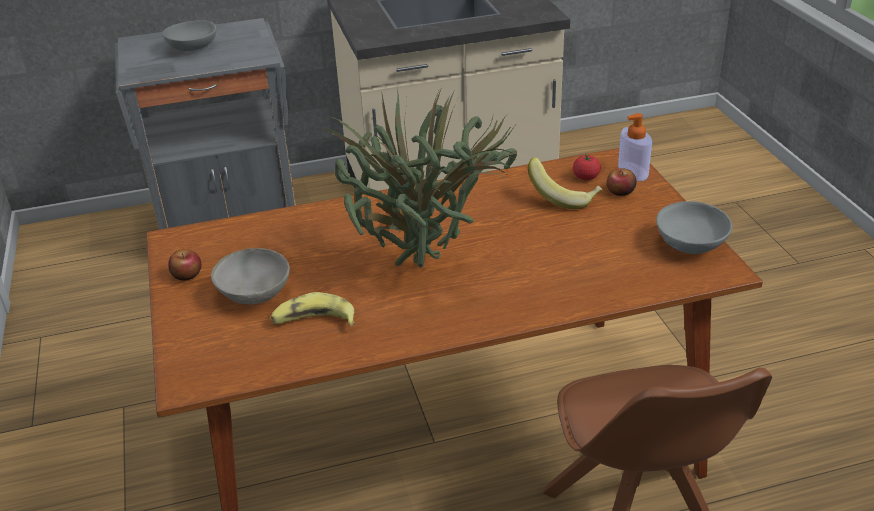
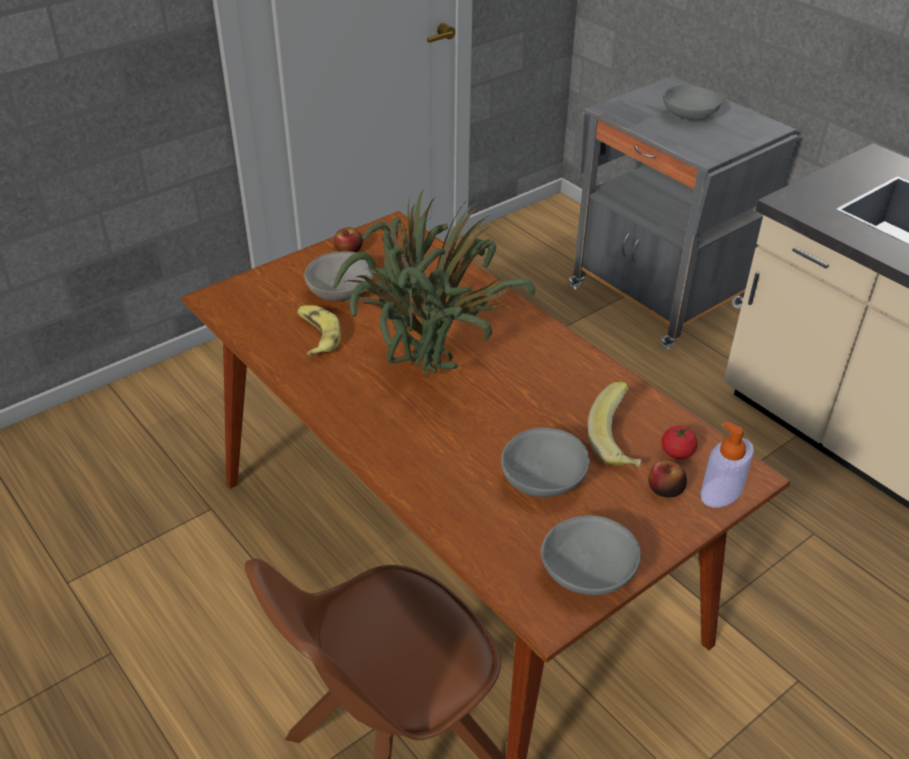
camera: 65 degrees right, 5 degrees up
none -> grey bowl [501,428,590,497]

